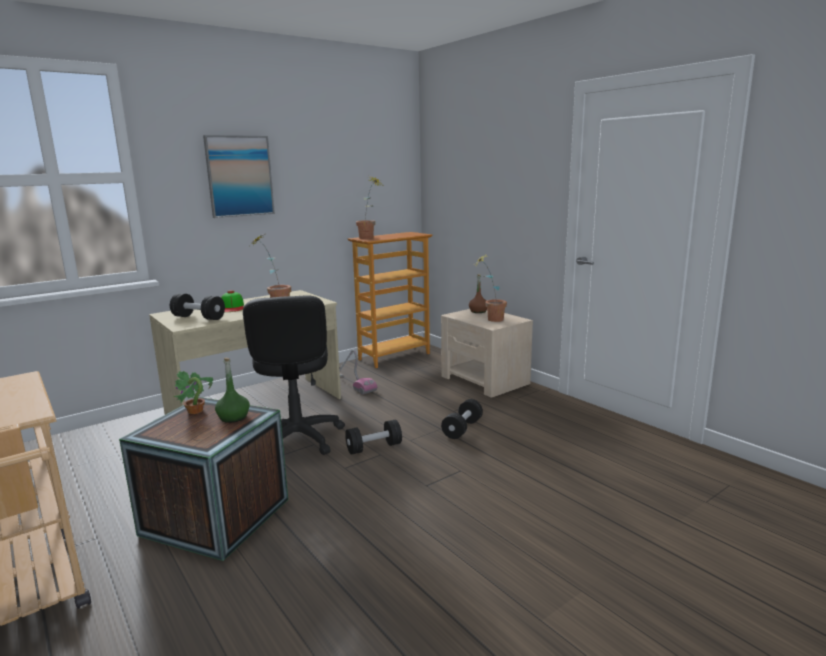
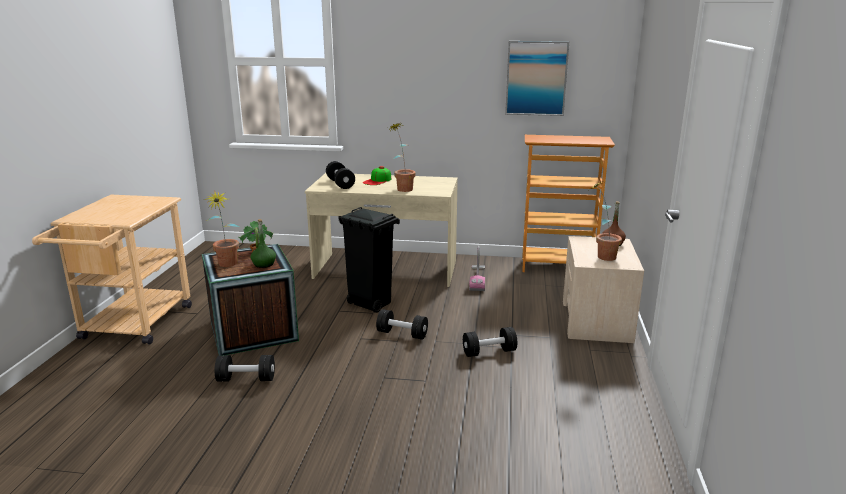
camera: 45 degrees right, 5 degrees up
picture [203,135,275,218] -> picture moved to [505,41,569,116]
black office chair [243,295,345,455] -> black trash can [338,207,400,313]
potted plant [356,176,381,239] -> potted plant moved to [204,190,240,267]
none -> black dumbbell [215,355,275,382]

